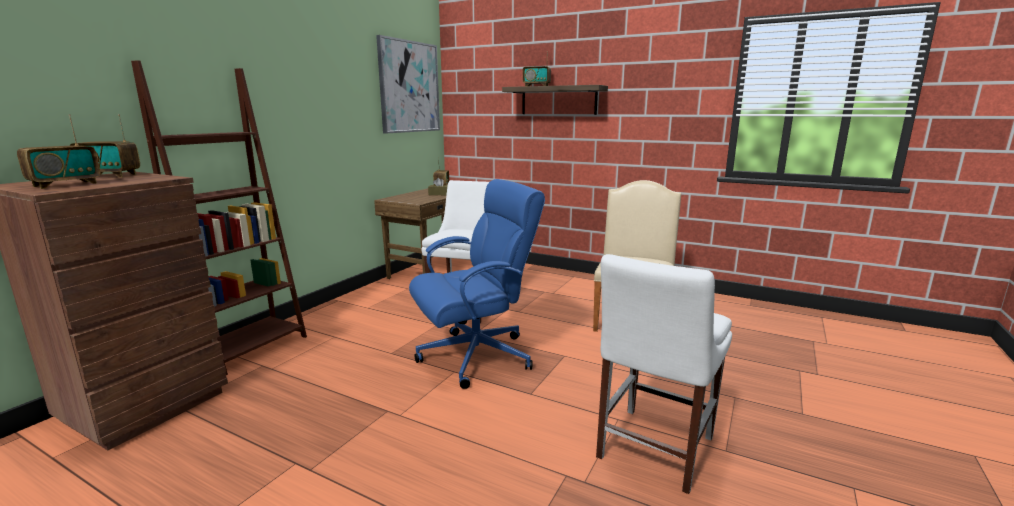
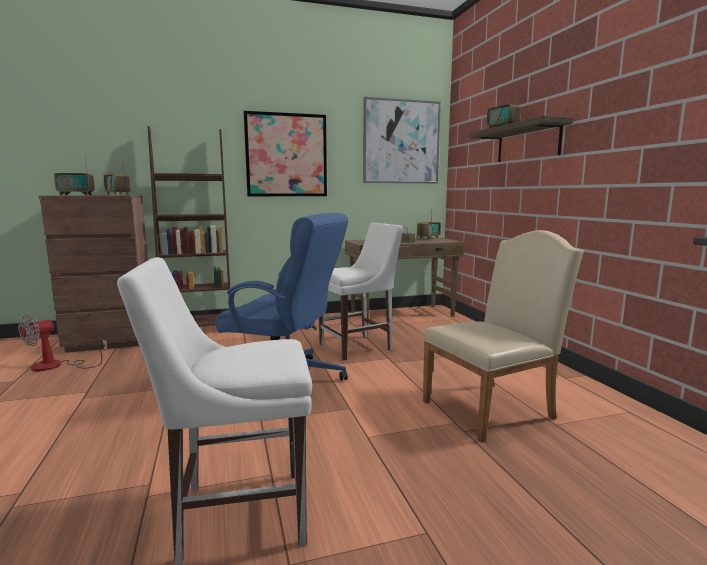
camera: 45 degrees right, 5 degrees down
none -> fan [18,315,108,371]
none -> picture [244,111,327,196]

